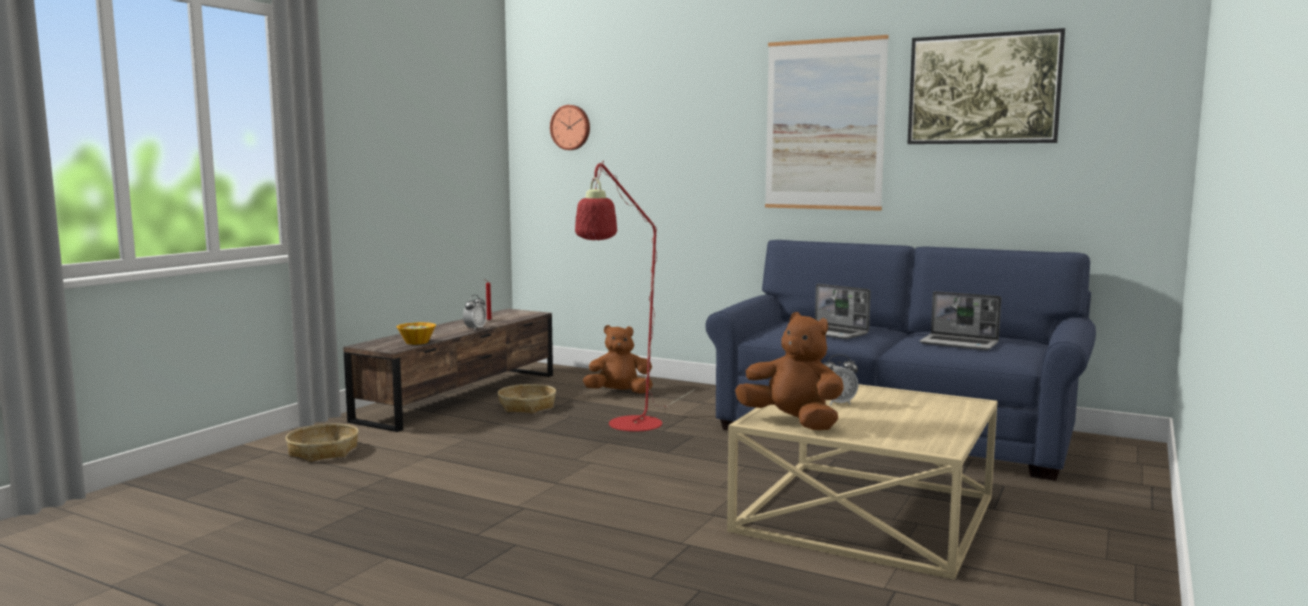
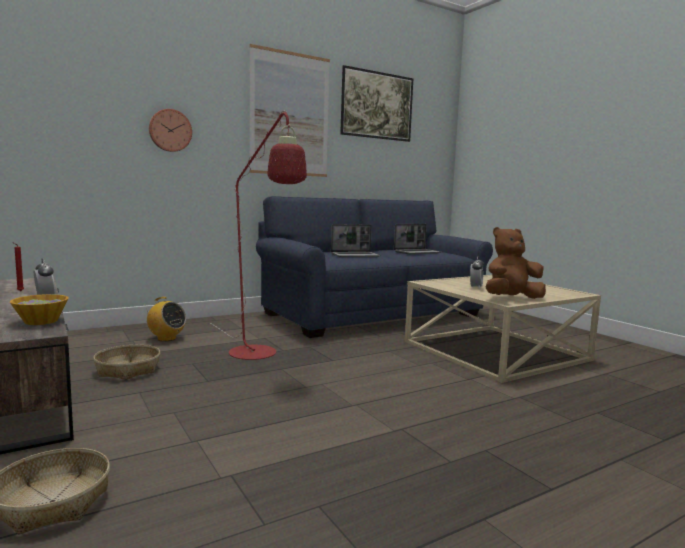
camera: 60 degrees left, 0 degrees up
wall clock [550,105,590,150] -> wall clock moved to [149,109,192,152]
brown plush toy [583,325,653,394] -> radio [144,297,186,341]

